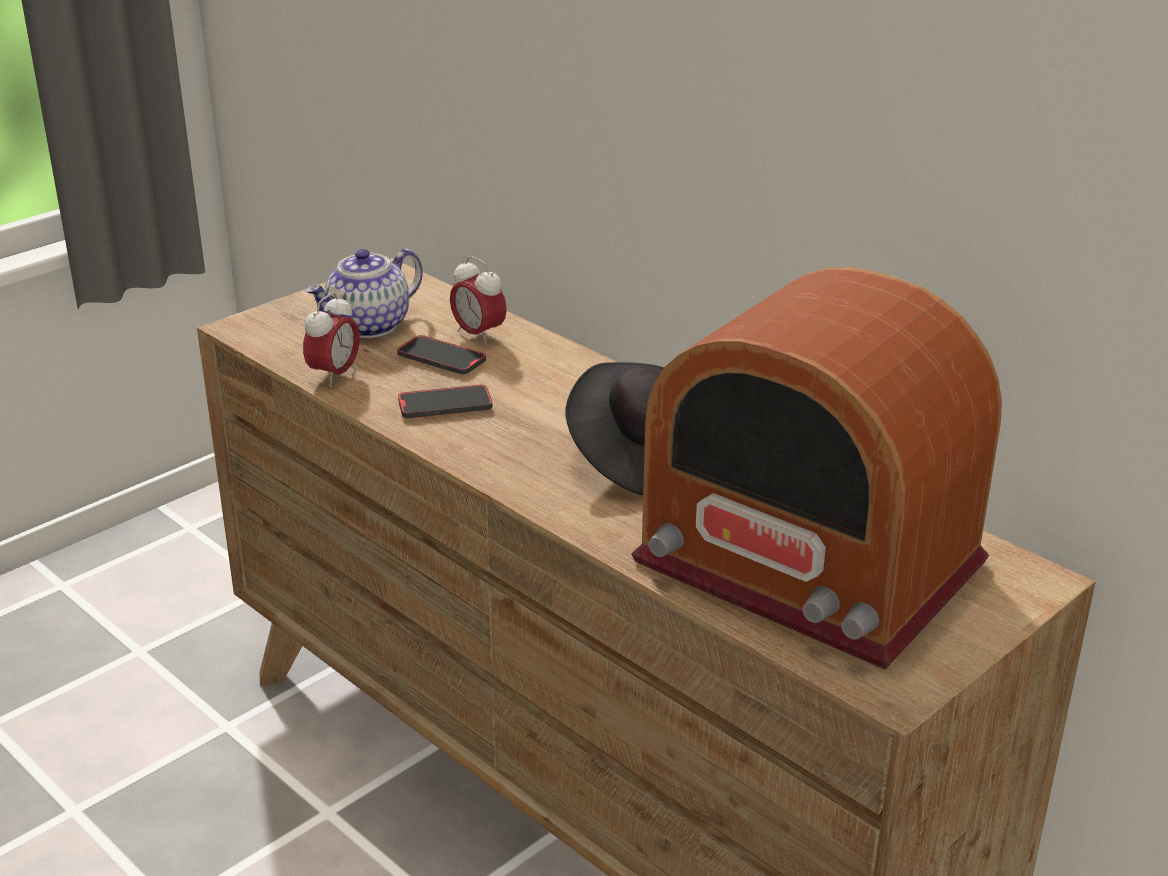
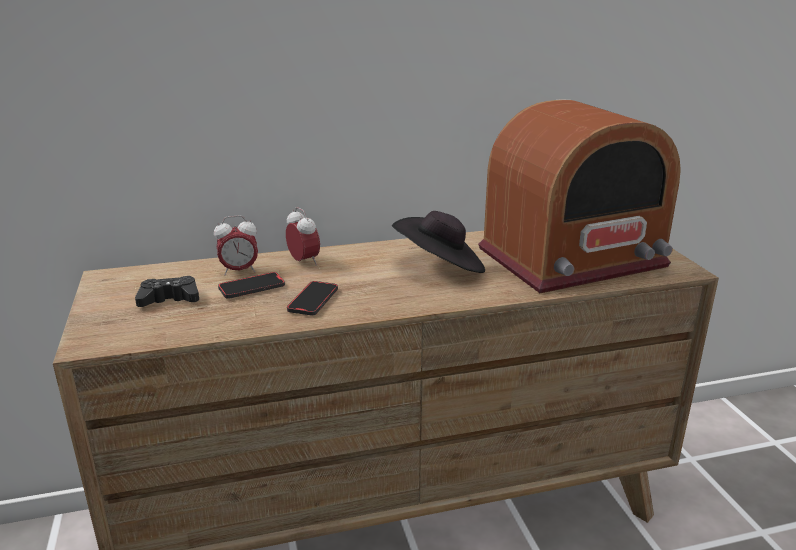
camera: 60 degrees left, 5 degrees down
alarm clock [303,292,360,387] -> alarm clock moved to [286,207,320,265]
teapot [305,249,423,338] -> black game controller [135,276,199,307]

